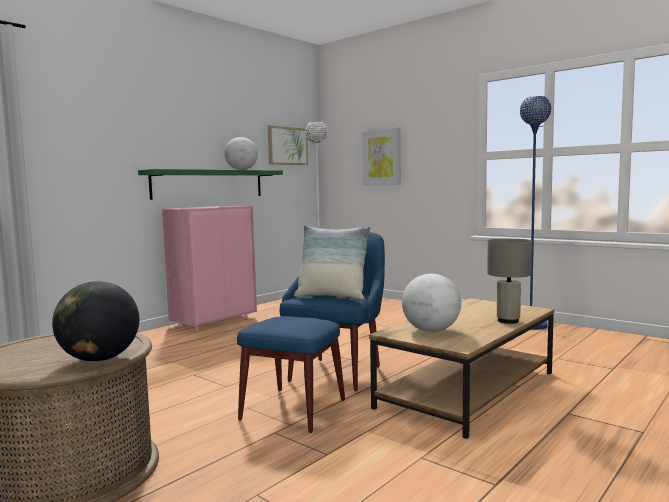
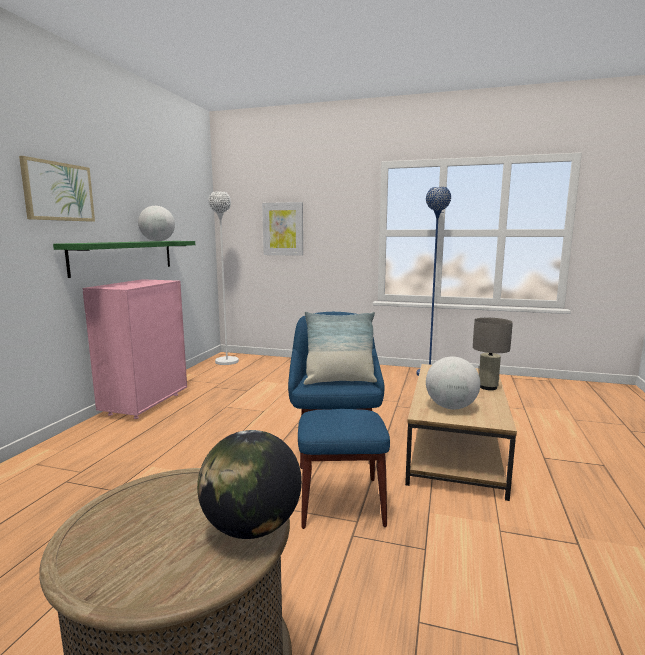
camera: 25 degrees left, 5 degrees up
picture [268,125,308,165] -> picture moved to [19,156,95,222]

